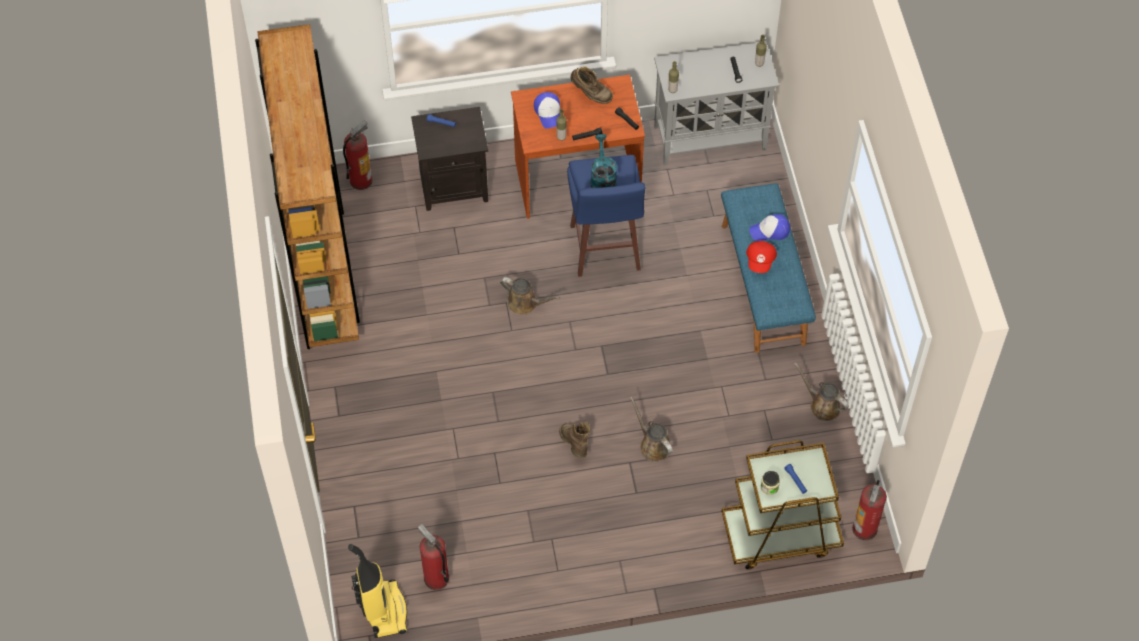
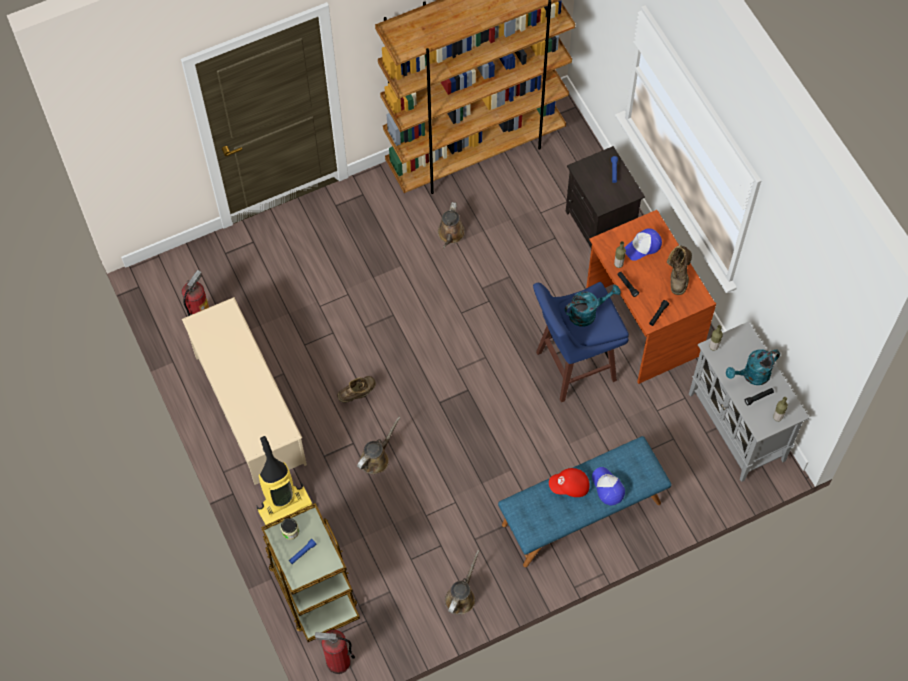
camera: 75 degrees right, 5 degrees up
fire extinguisher [343,121,373,190] -> none
vacuum cleaner [348,544,407,638] -> vacuum cleaner moved to [256,436,313,525]
brown watering can [500,277,560,315] -> brown watering can moved to [438,202,465,249]
none -> beige shoe rack [182,297,307,485]
none -> turquoise watering can [726,349,780,385]

